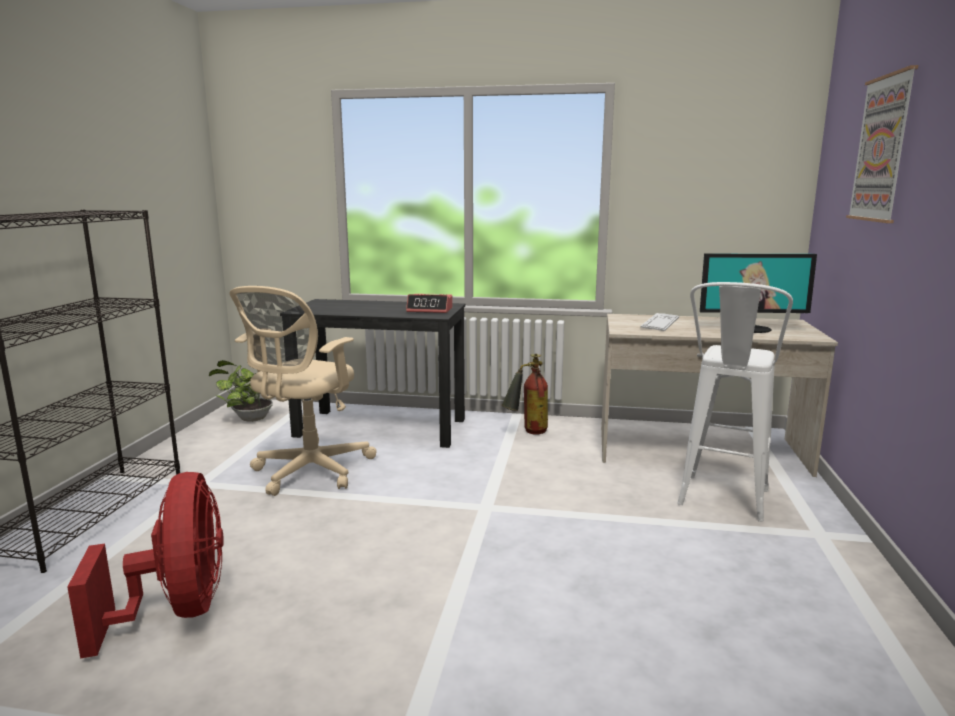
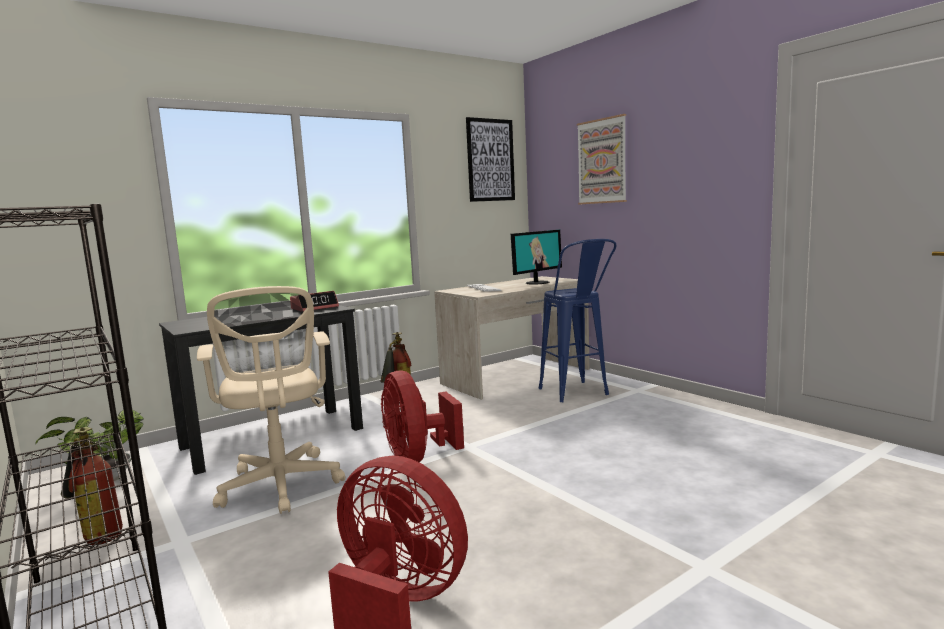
camera: 45 degrees left, 5 degrees down
white stool [677,282,793,522] -> blue stool [539,239,617,402]
none -> fire extinguisher [61,427,123,545]
none -> red fan [381,371,464,462]
none -> picture [466,117,515,202]

